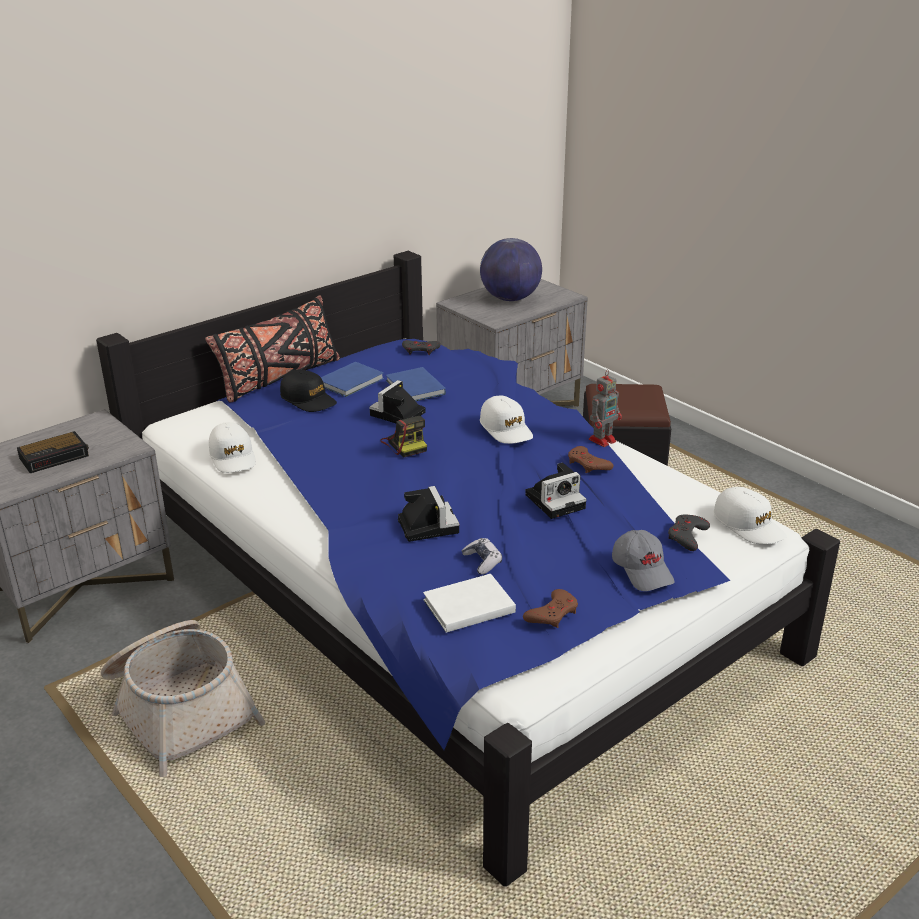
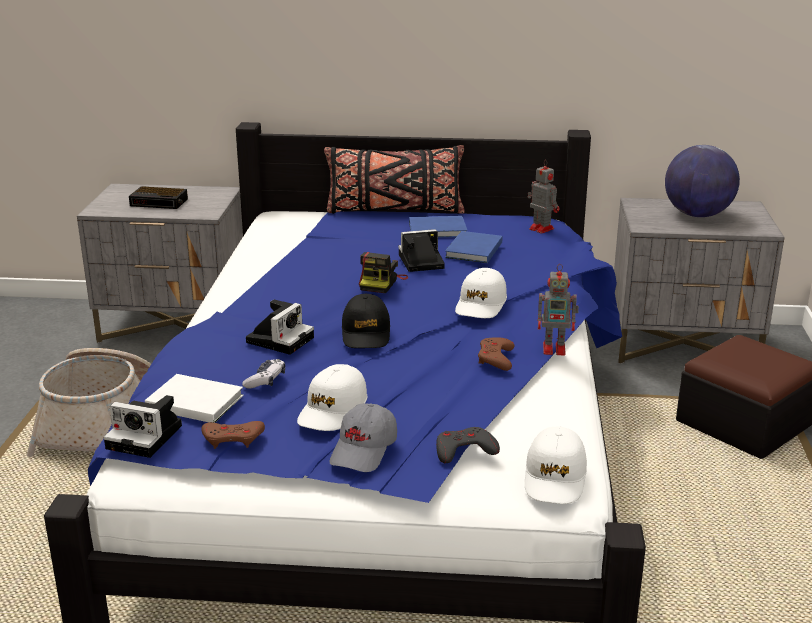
camera: 45 degrees right, 5 degrees down
white cap [209,422,256,473] -> white cap moved to [297,364,367,431]
black cap [280,369,337,412] -> black cap moved to [342,294,390,348]
grey game controller [402,340,440,355] -> toy robot [528,161,559,234]
camera [525,462,587,519] -> camera moved to [104,395,182,458]

